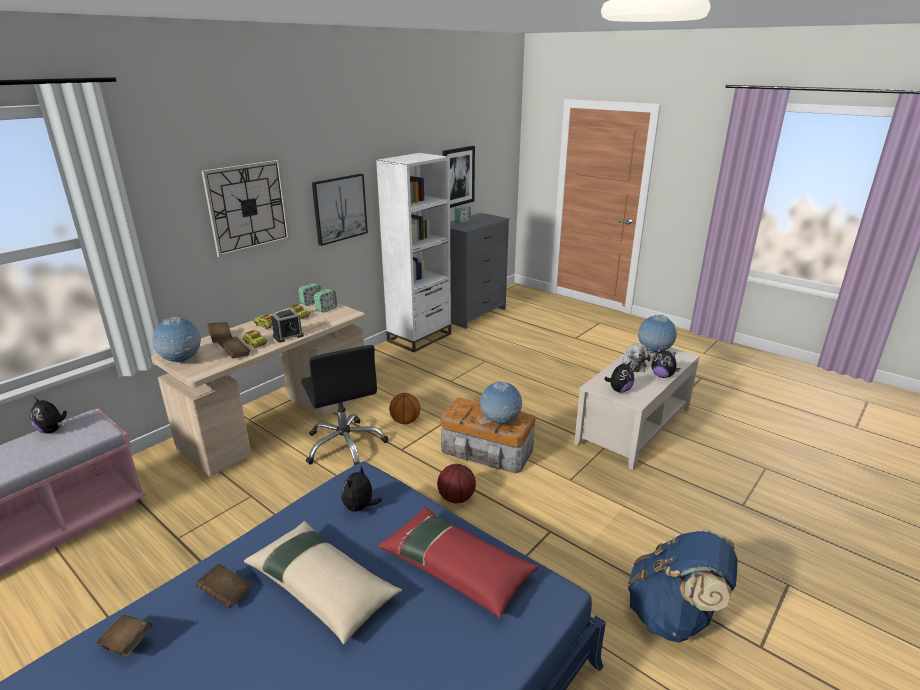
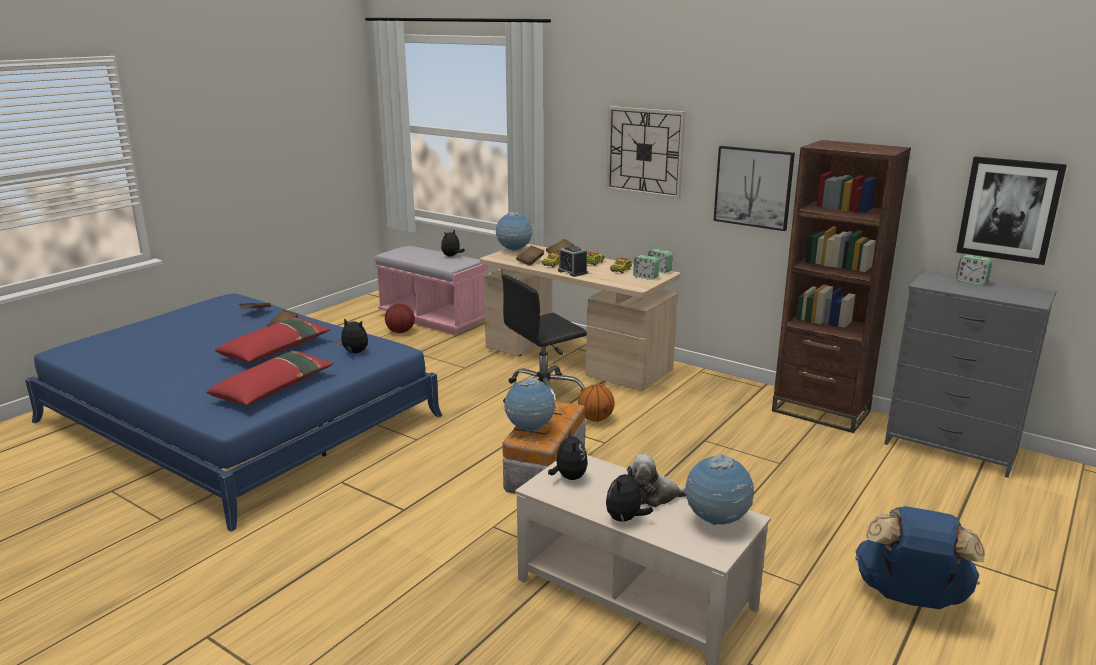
camera: 85 degrees right, 5 degrees down
beige pillow [244,521,402,644] -> red pillow [215,318,331,363]
white bookcase [376,153,451,352] -> brown bookcase [772,140,911,433]
basketball [437,464,476,504] -> basketball moved to [385,304,415,333]
plush toy [604,361,634,393] -> plush toy turned 150 degrees counterclockwise [548,429,588,480]
blue backpack [628,530,738,643] -> blue backpack moved to [855,506,985,609]

